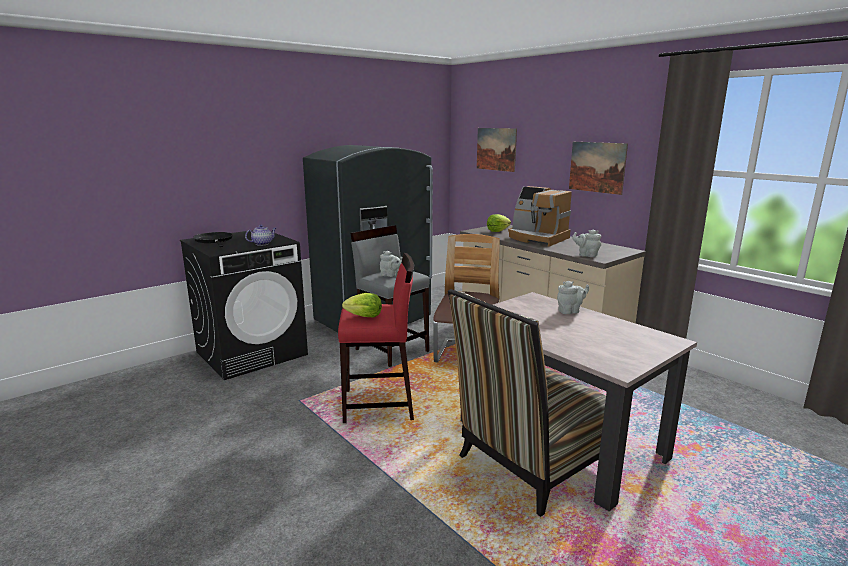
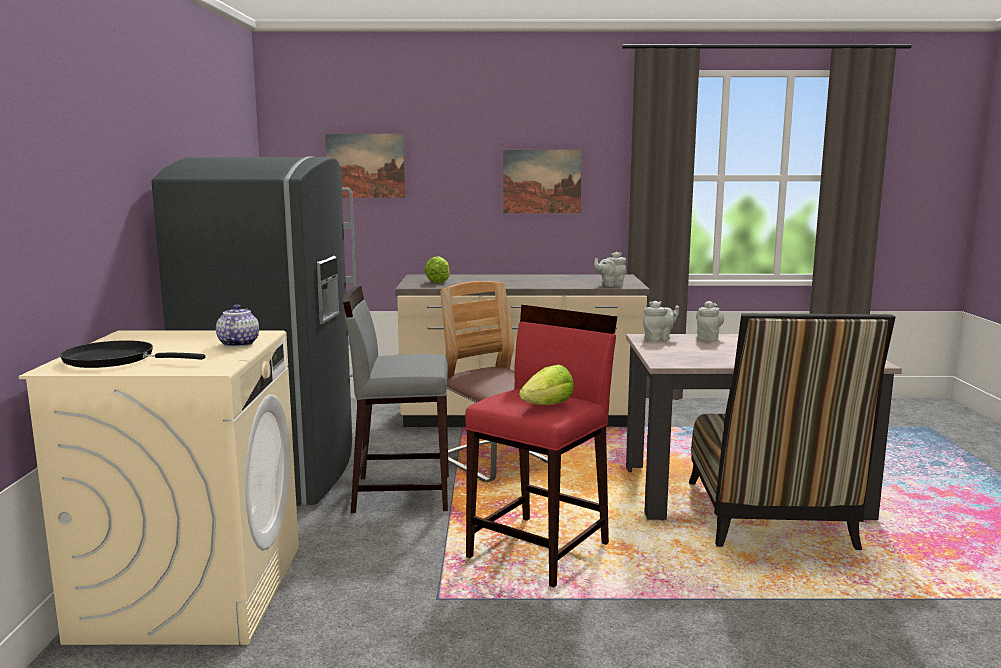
camera: 50 degrees left, 5 degrees down
black washing machine [180,230,308,380] -> beige washing machine [19,330,299,645]
grey teapot [380,251,402,277] -> grey teapot moved to [643,301,679,341]
coffee machine [508,186,572,247] -> none

